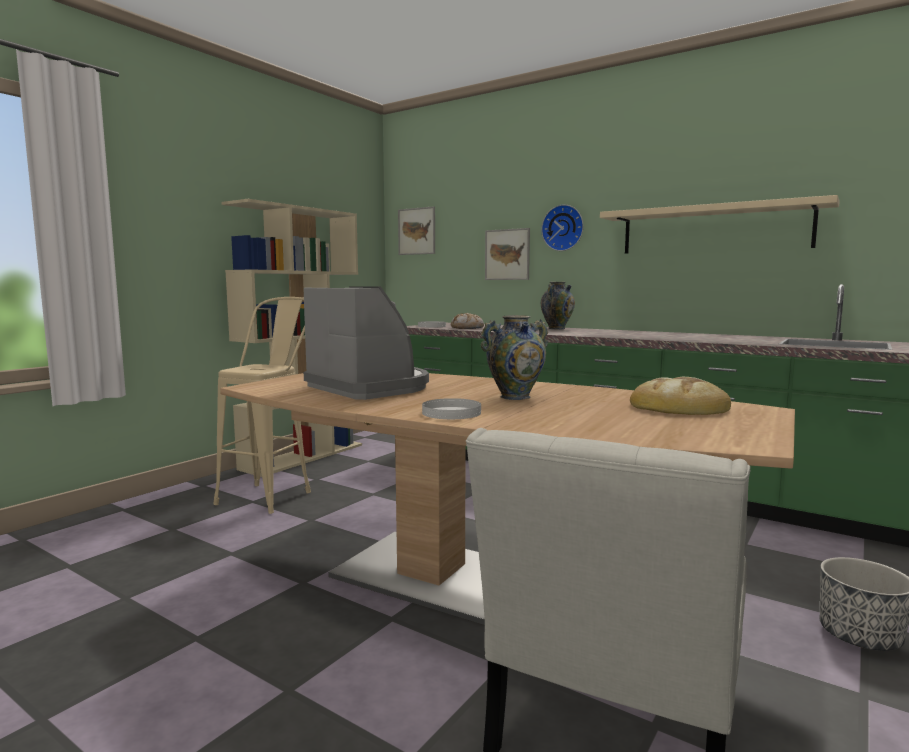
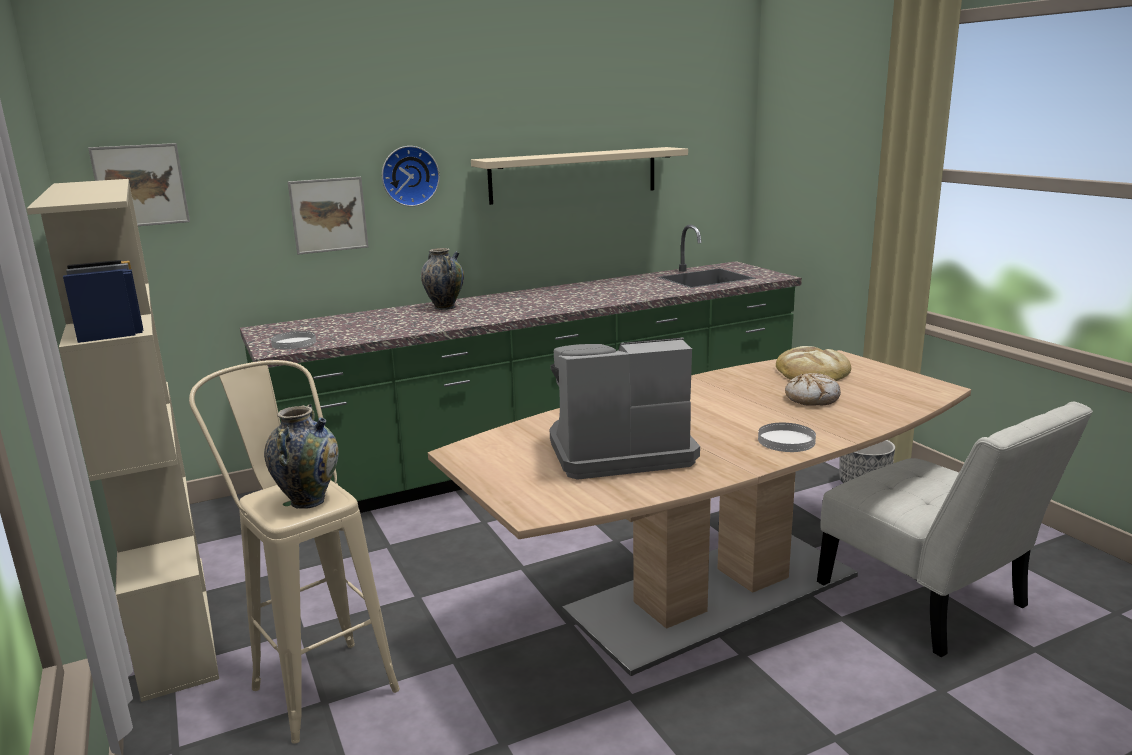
camera: 60 degrees left, 10 degrees up
bread [451,313,484,329] -> bread moved to [785,373,841,406]
vase [481,315,548,400] -> vase moved to [264,404,338,509]

